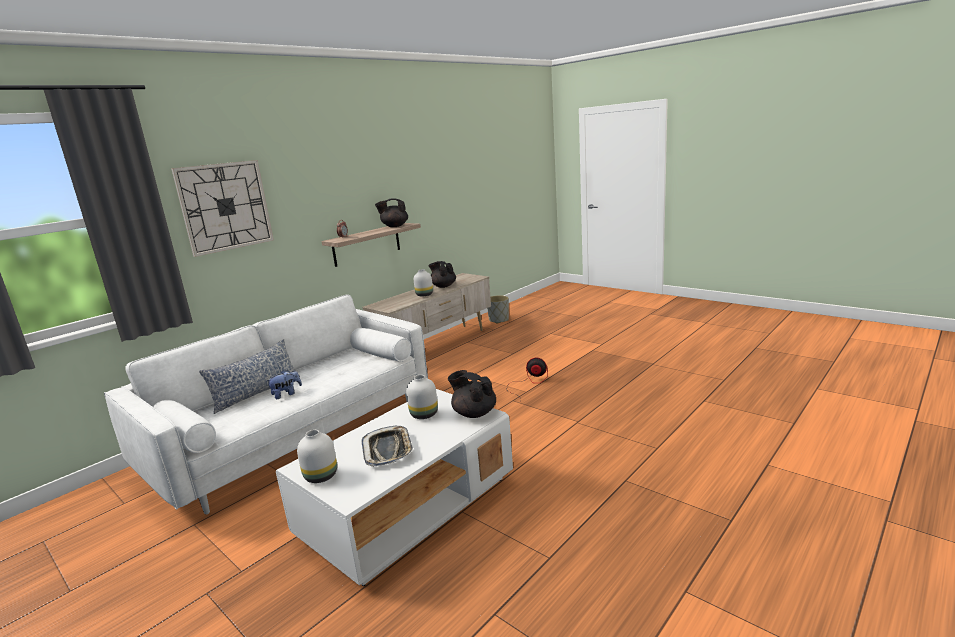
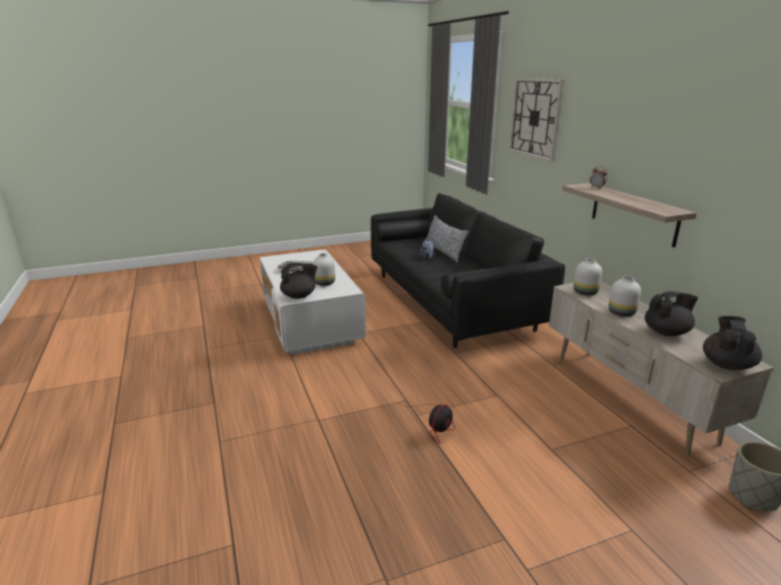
camera: 115 degrees right, 5 degrees up
white sofa [104,294,428,514] -> black sofa [371,193,565,348]
white vase [297,430,337,483] -> white vase moved to [574,258,602,296]
black teapot [375,198,408,227] -> black teapot moved to [703,316,762,370]

